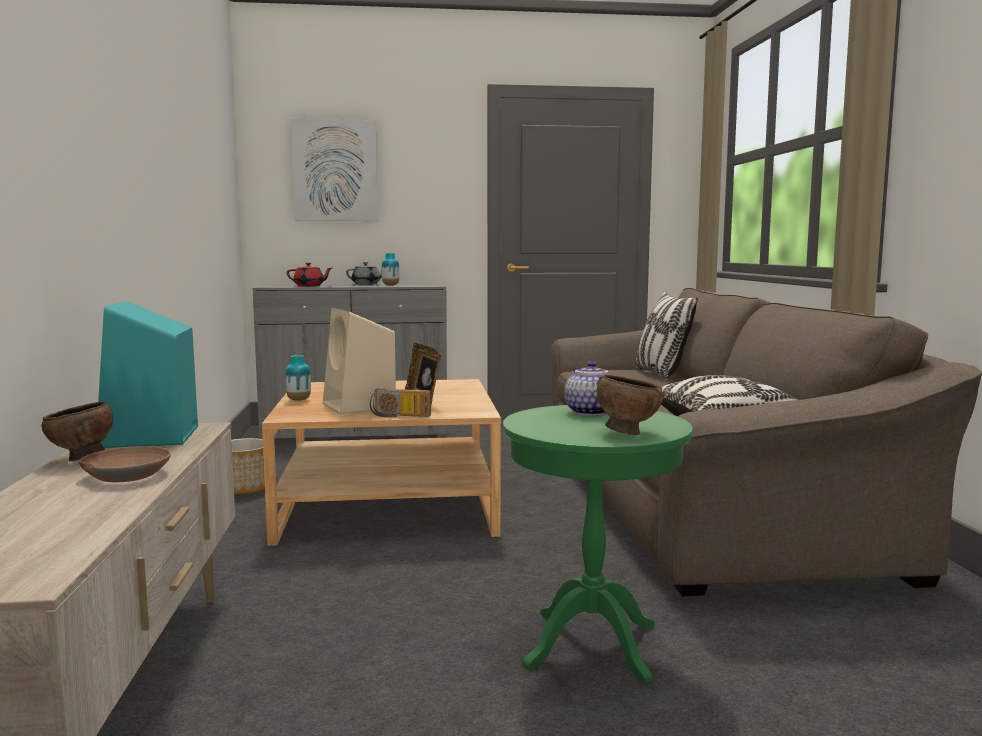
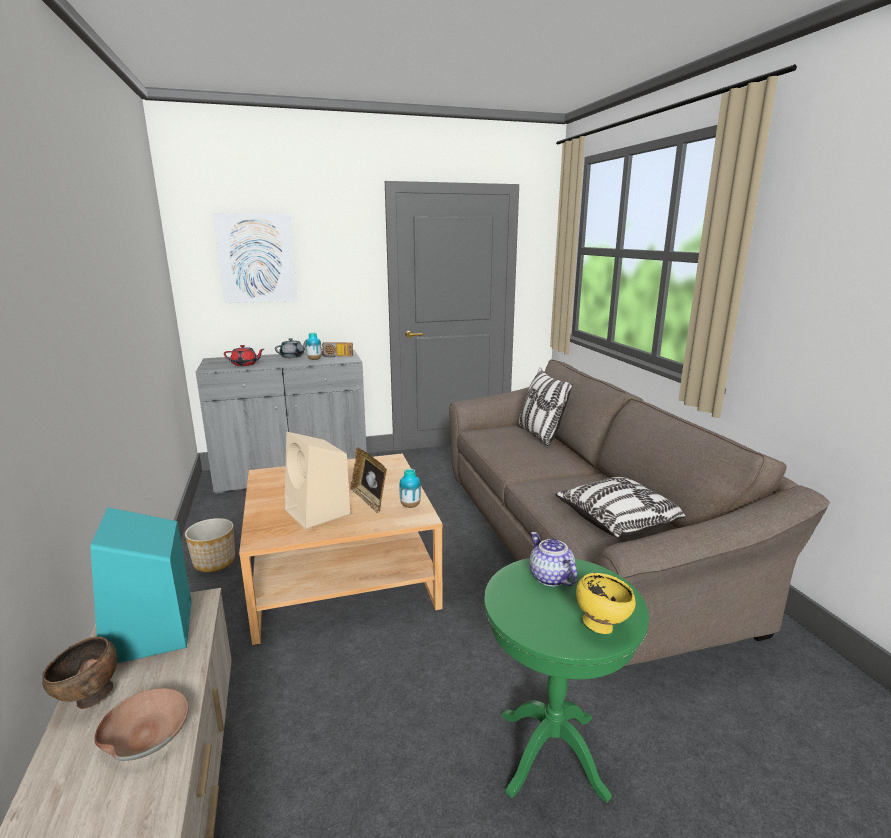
camera: 10 degrees left, 10 degrees up
vase [285,355,311,401] -> vase moved to [399,469,421,508]
radio [370,388,431,418] -> radio moved to [321,342,353,357]
brown bowl [597,375,663,435] -> yellow bowl [576,573,636,634]

